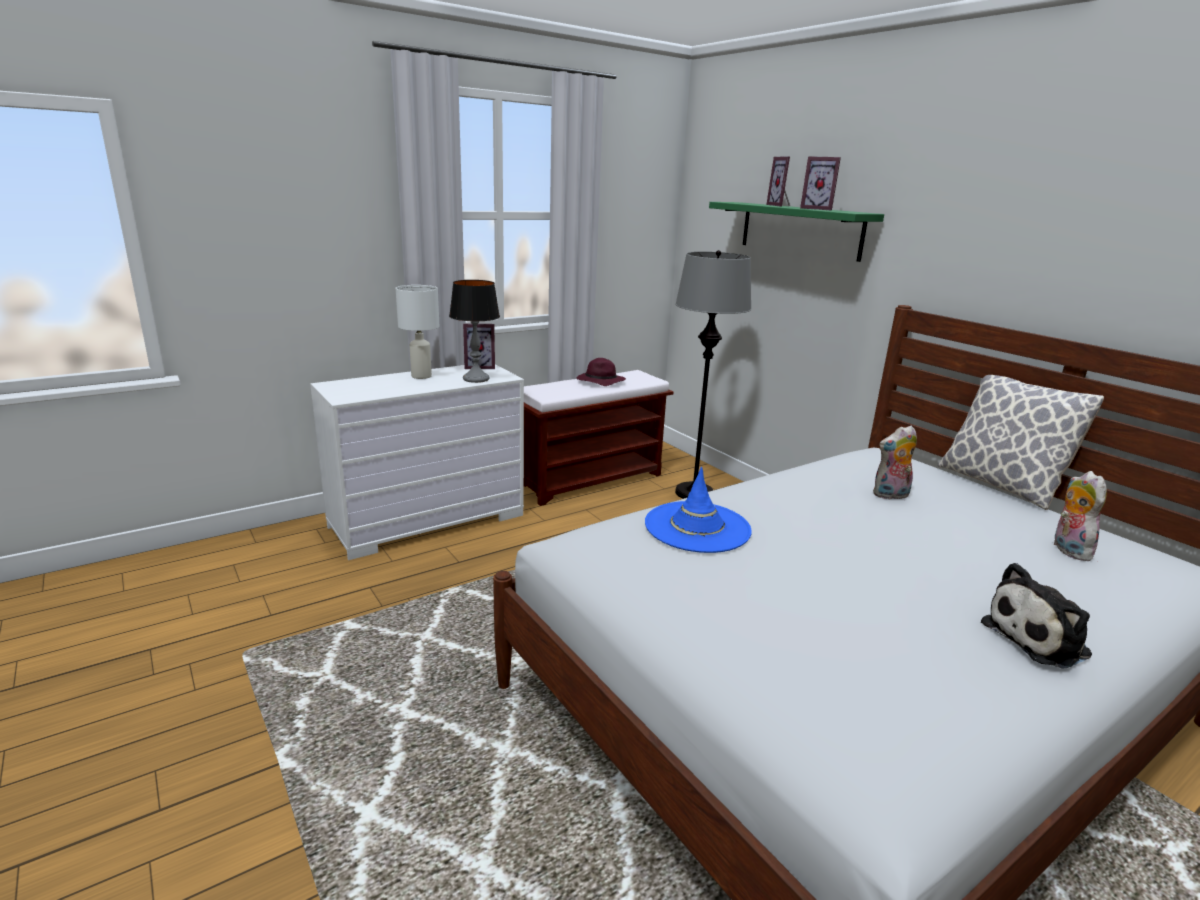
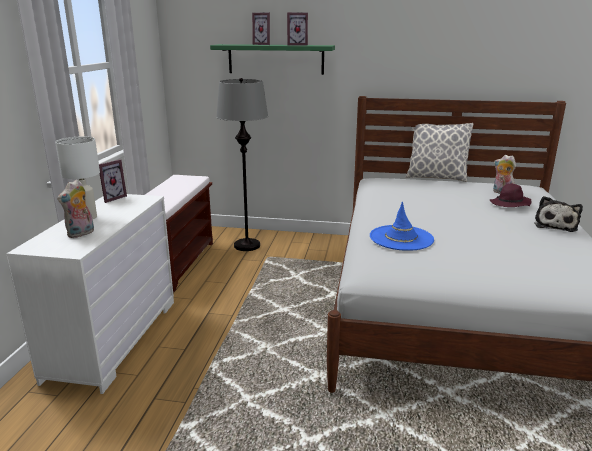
camera: 45 degrees left, 0 degrees up
table lamp [449,280,500,383] -> none
purple hat [577,358,626,386] -> purple hat moved to [489,184,531,207]
plush toy [873,426,917,499] -> plush toy moved to [57,179,94,238]

